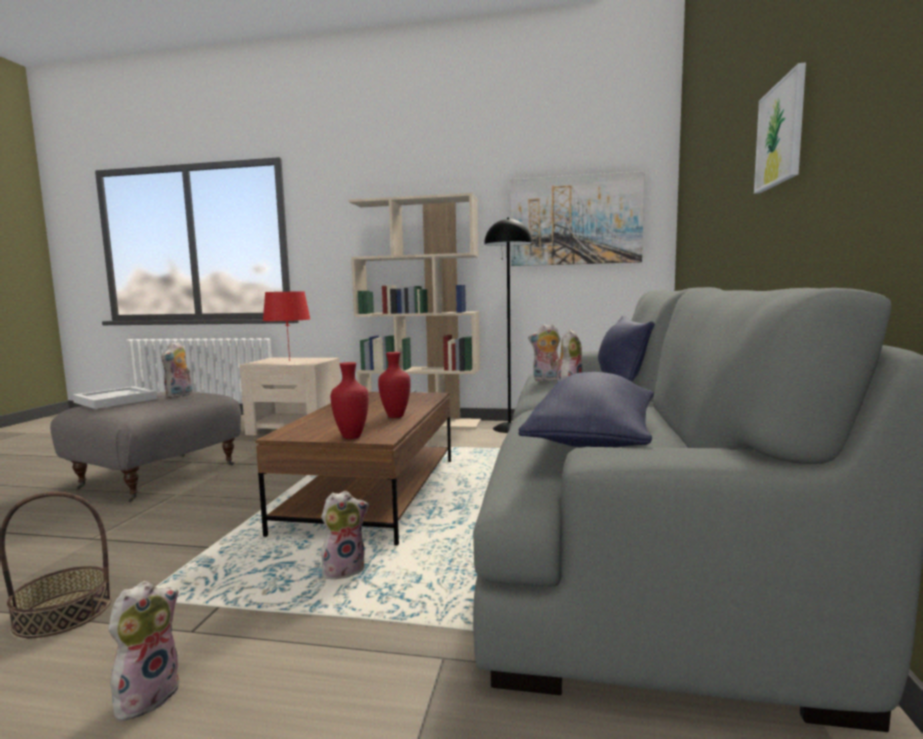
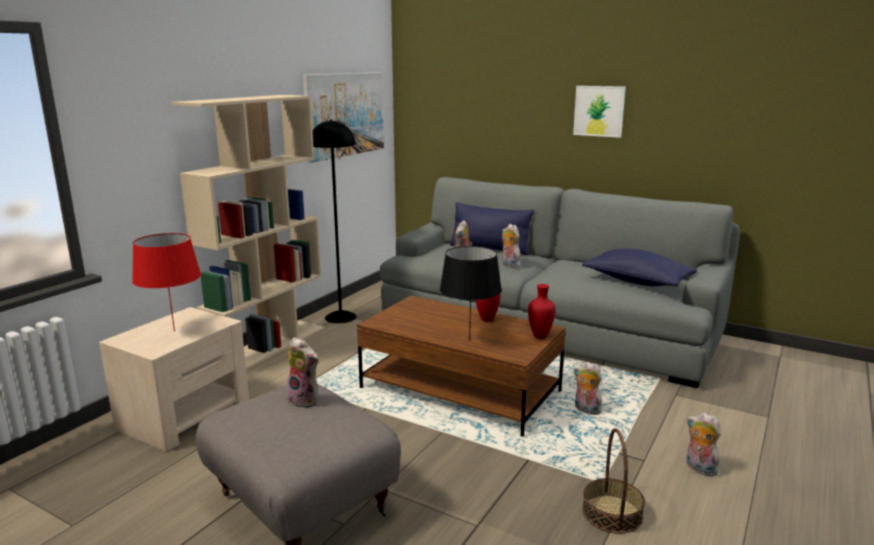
camera: 70 degrees left, 10 degrees up
white tray [73,386,157,409] -> none
plush toy [321,491,369,579] -> plush toy turned 45 degrees counterclockwise [573,362,602,415]
none -> black table lamp [440,246,502,341]

